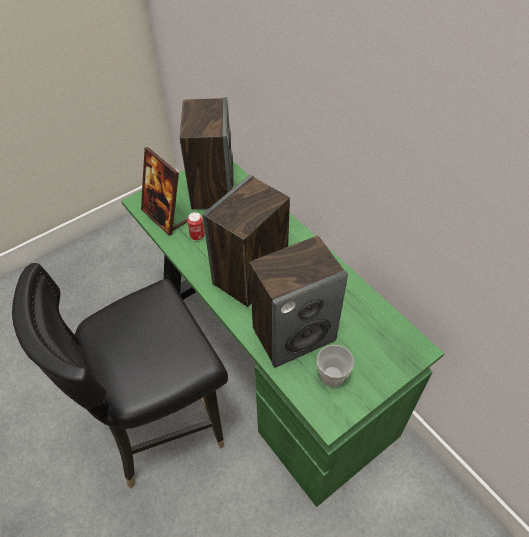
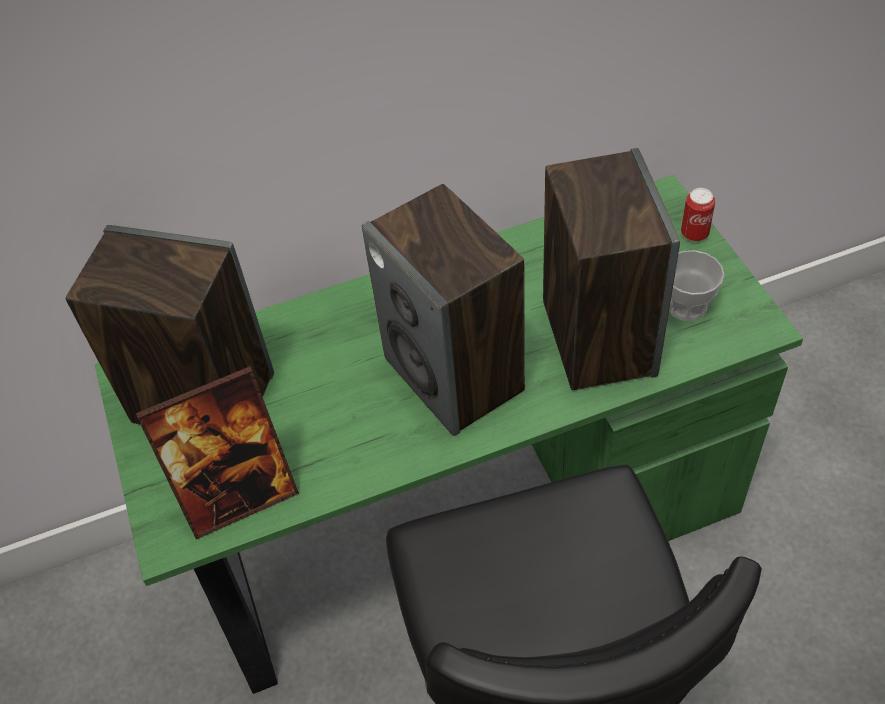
camera: 70 degrees left, 0 degrees up
can [187,212,205,240] -> can moved to [681,188,715,242]

